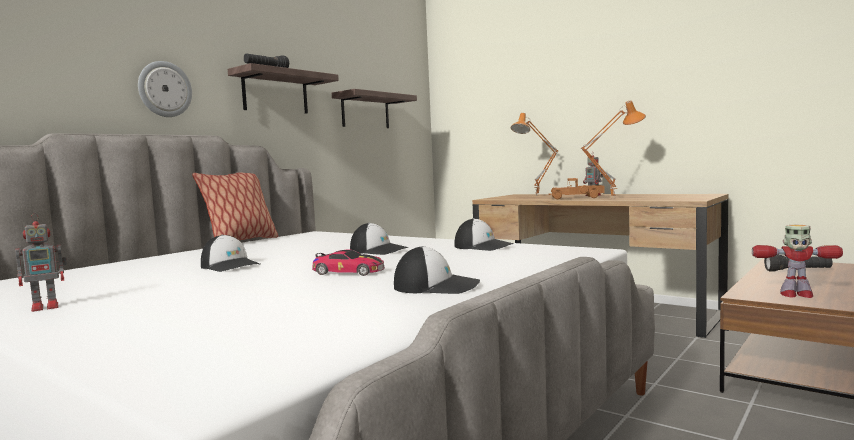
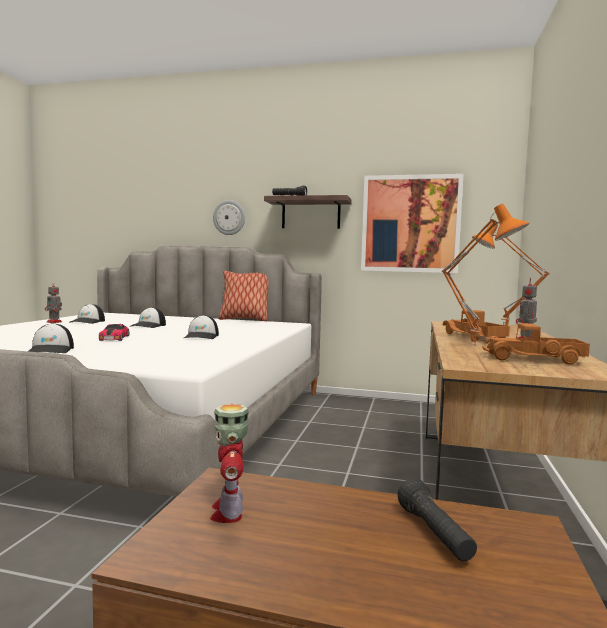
camera: 65 degrees right, 0 degrees up
shelf [332,89,417,128] -> picture [361,174,464,273]
cap [455,218,514,251] -> cap moved to [69,304,105,324]
none -> toy truck [482,323,590,365]

